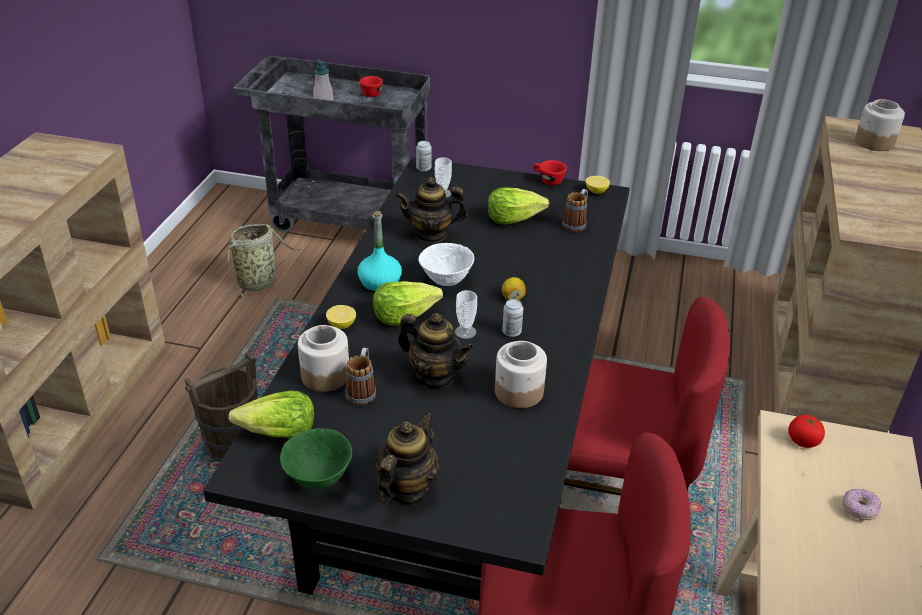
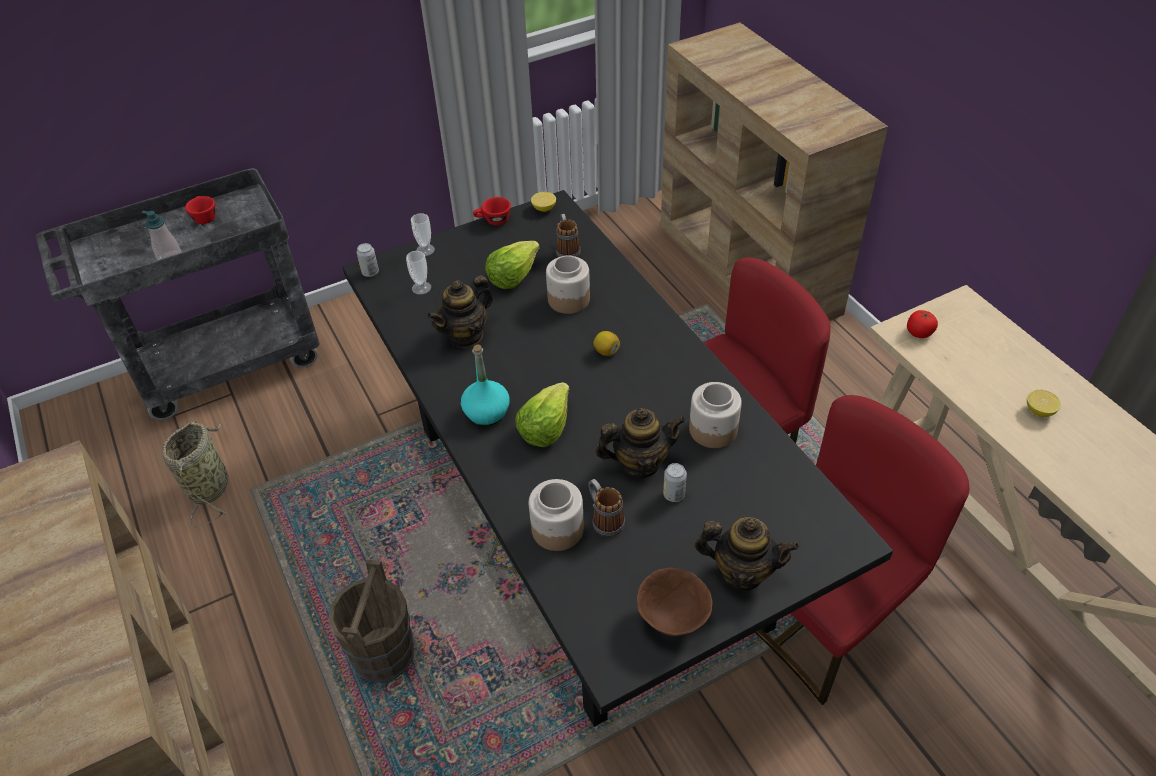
camera: 40 degrees left, 10 degrees up
lettuce [229,391,314,438] -> none
green bowl [280,428,352,490] -> brown bowl [637,568,712,636]
lemon [326,305,356,329] -> lemon moved to [1027,390,1061,417]
teapot [375,412,440,504] -> teapot turned 120 degrees clockwise [695,517,799,591]
white bowl [419,243,474,286] -> none
cup [455,290,477,339] -> cup moved to [411,213,435,256]
can [502,299,523,337] -> can moved to [663,463,687,502]
donut [842,489,881,520] -> none
jar [855,99,905,151] -> jar moved to [546,255,590,314]

